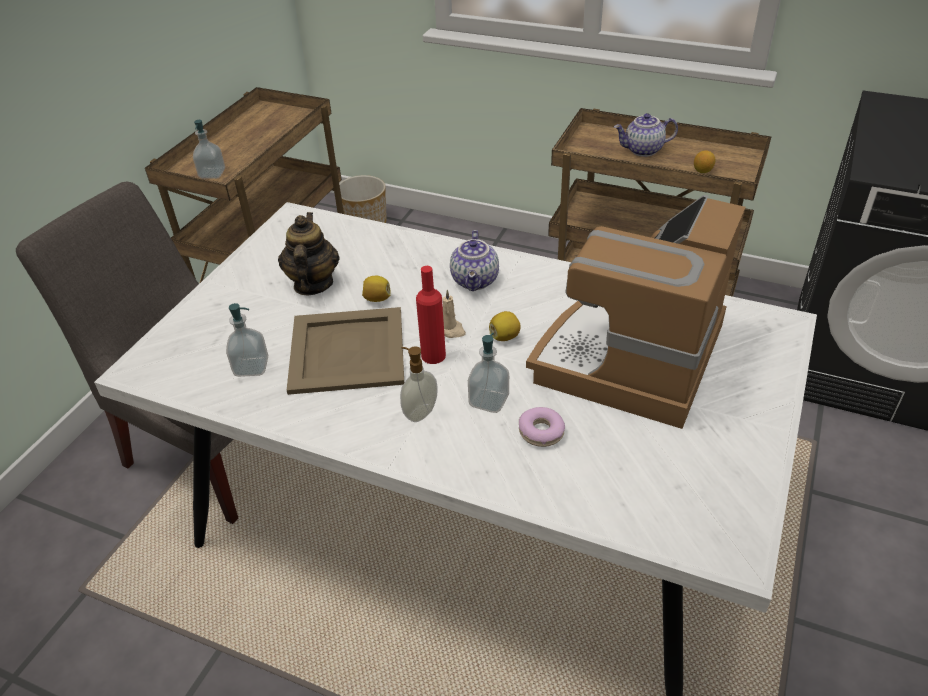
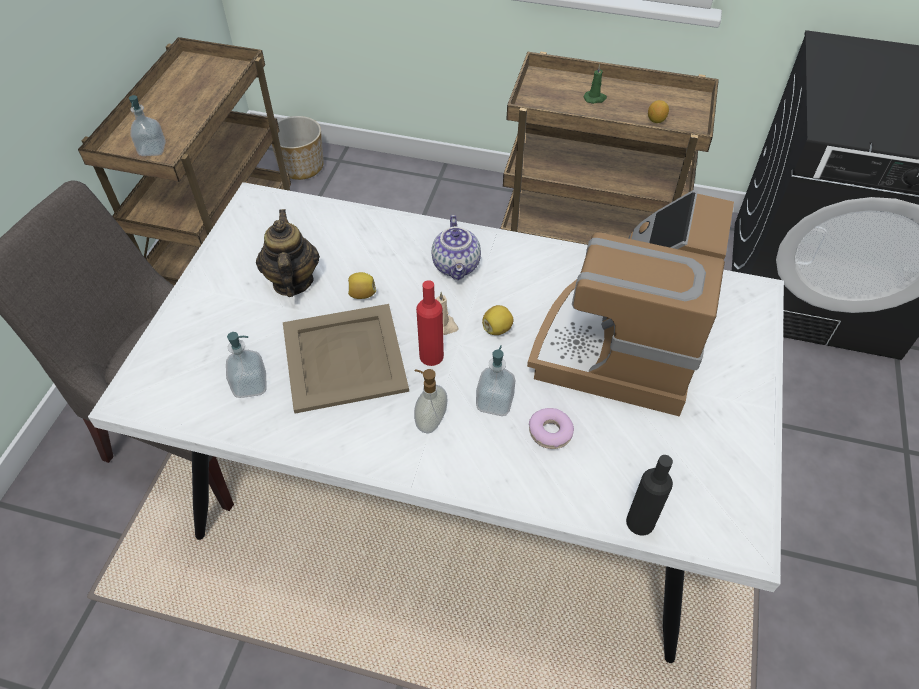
camera: 10 degrees left, 10 degrees up
teapot [614,113,678,157] -> green candle [583,64,607,104]
none -> black bottle [626,455,673,536]

